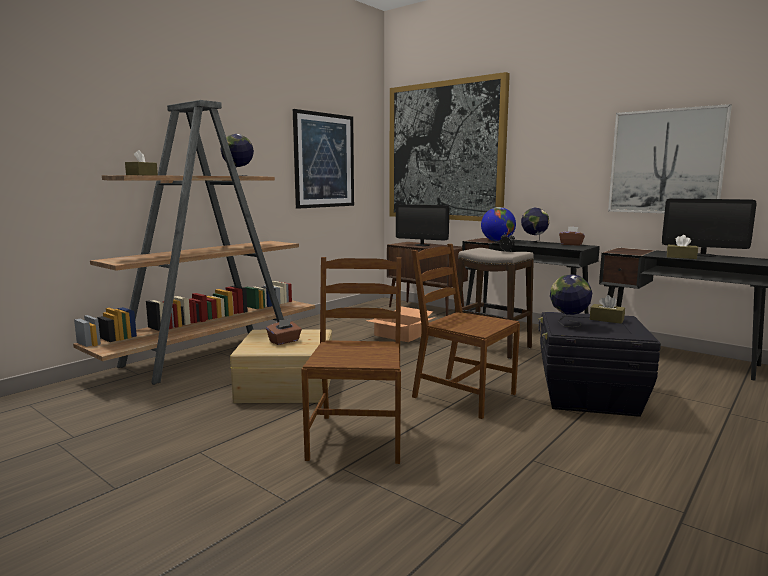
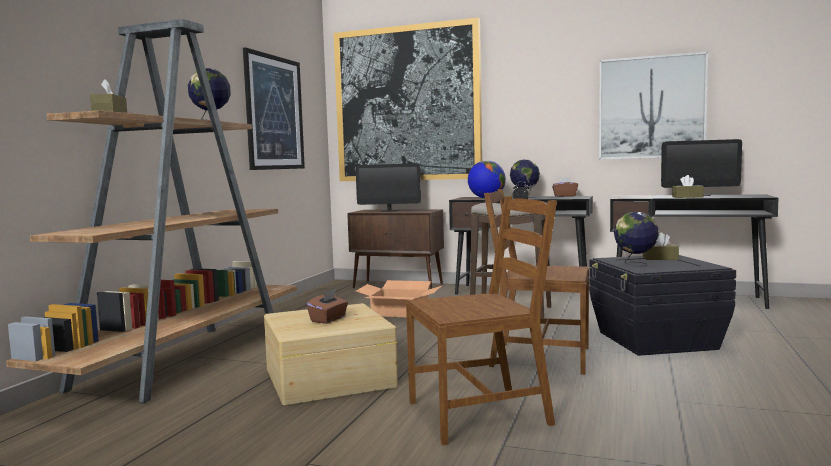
camera: 20 degrees left, 5 degrees down
brown chair [301,257,401,464] -> brown chair turned 90 degrees clockwise [406,196,557,445]

